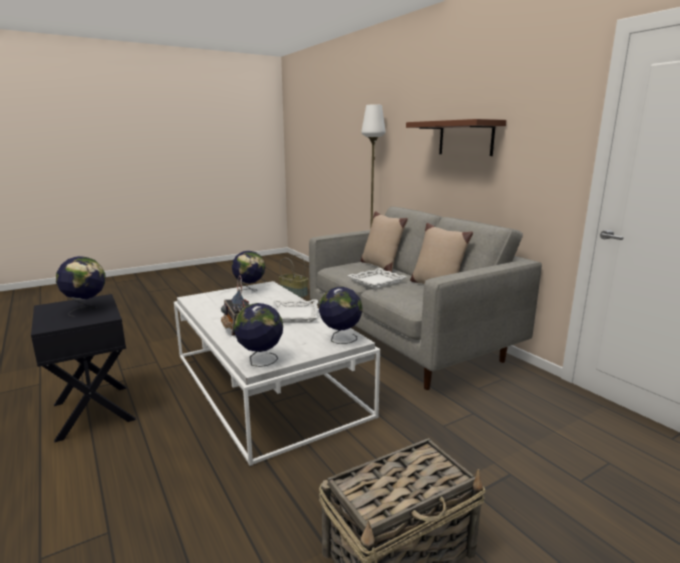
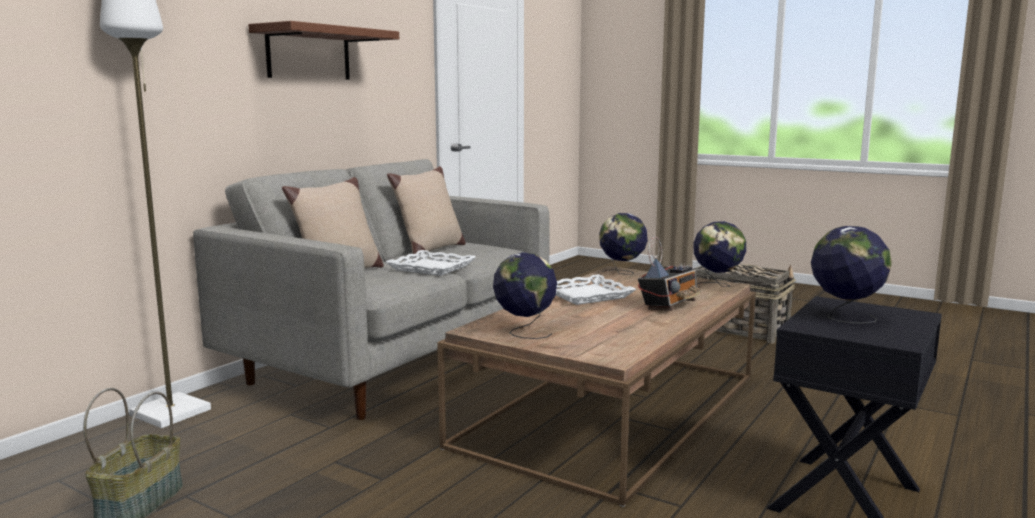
camera: 115 degrees left, 5 degrees down
white coffee table [174,281,380,466] -> brown coffee table [437,266,756,507]

